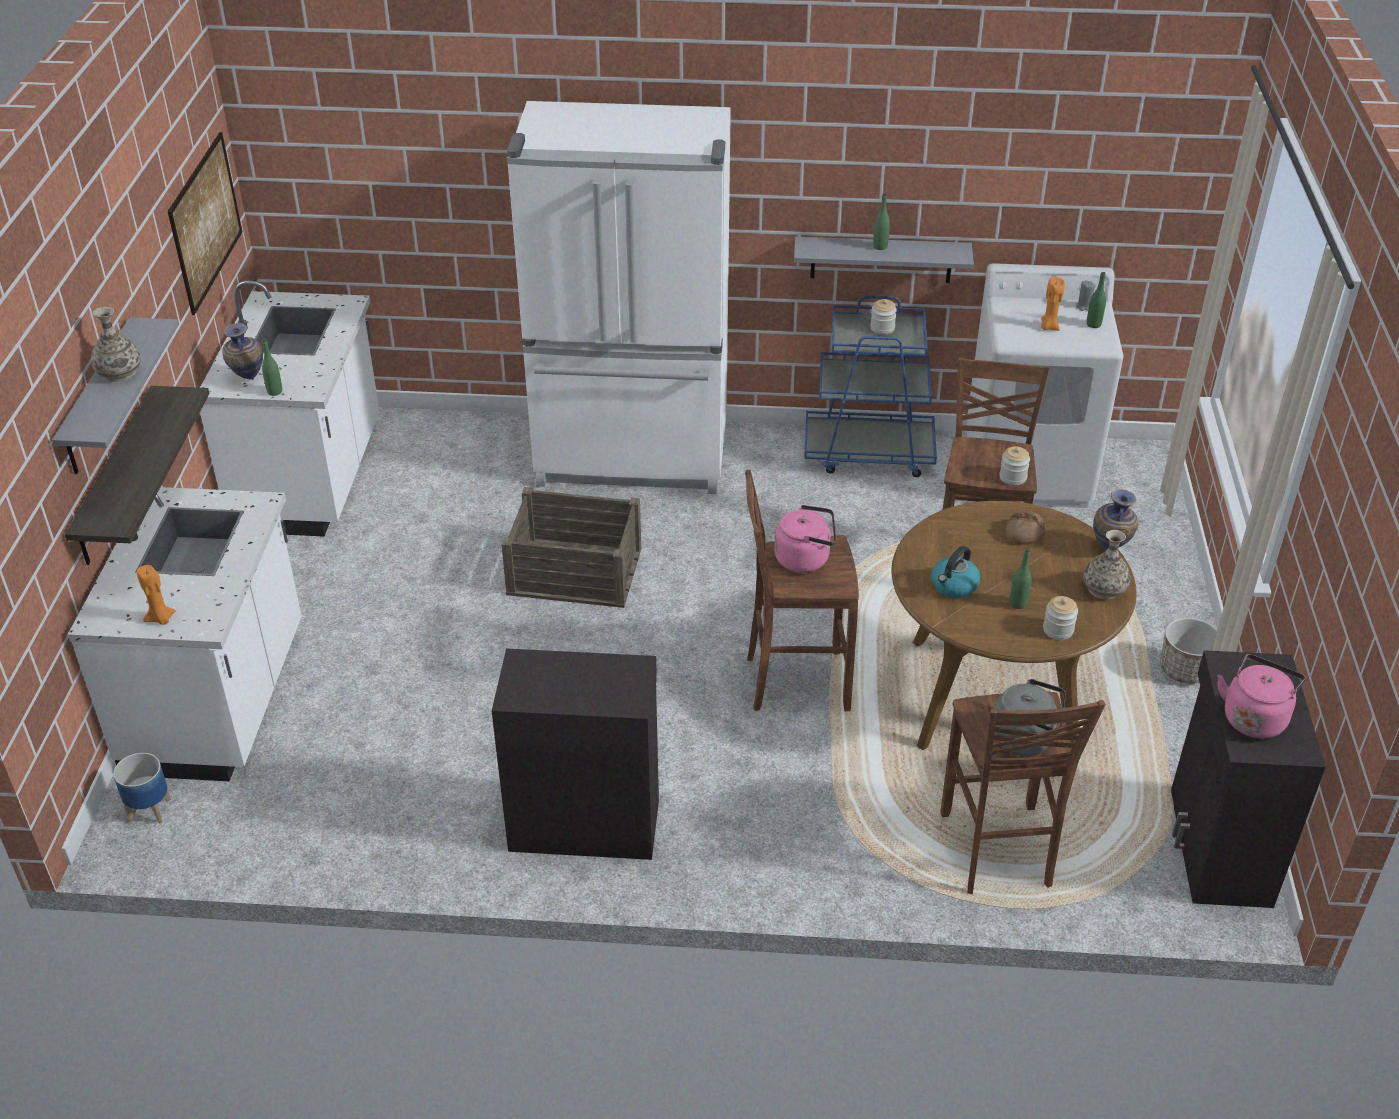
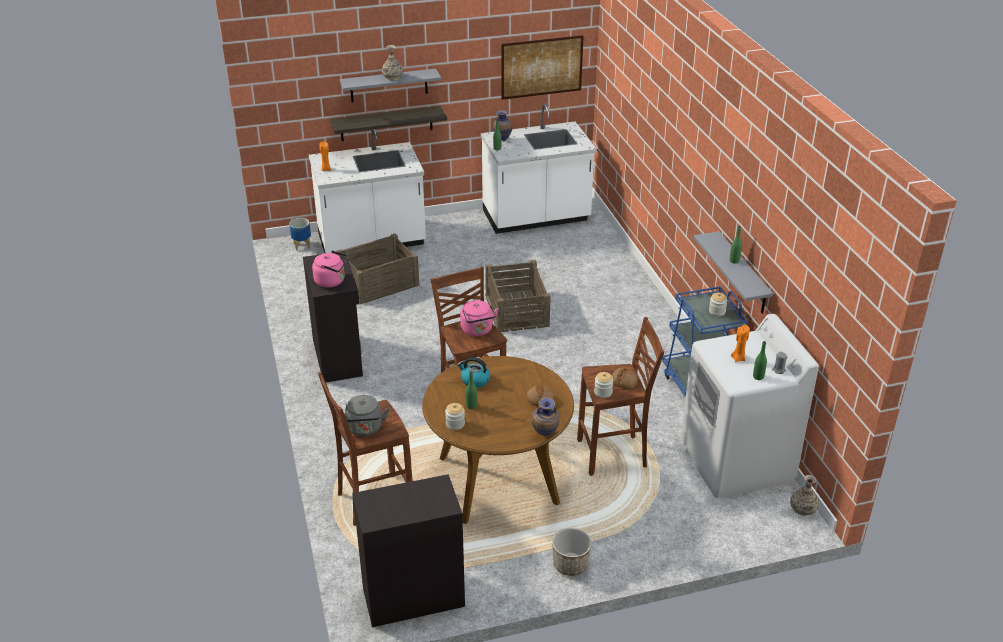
camera: 70 degrees right, 5 degrees down
white fridge [507,101,731,494] -> none
vase [1083,530,1130,600] -> vase moved to [790,475,819,516]
pink kettle [1217,654,1306,738] -> pink kettle moved to [312,250,348,288]
none -> crate [337,234,420,304]
none -> bread [612,368,637,389]

